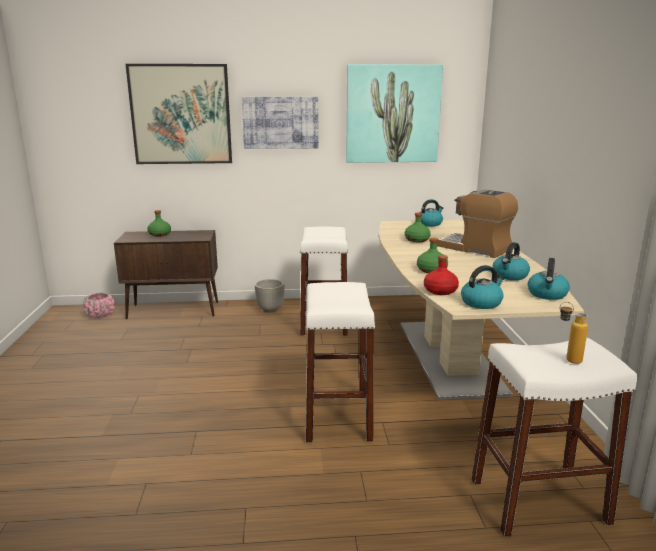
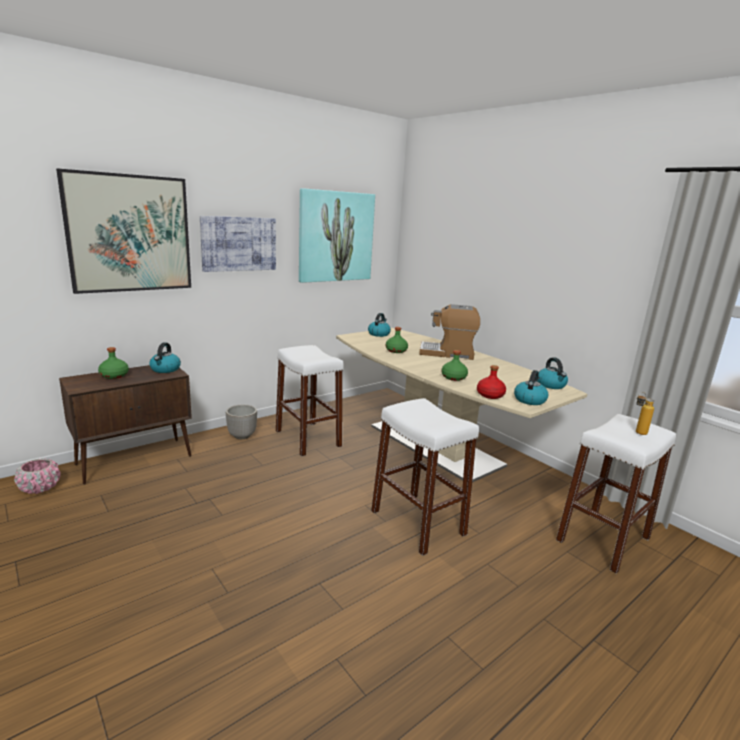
camera: 35 degrees left, 0 degrees up
kettle [492,242,530,280] -> kettle moved to [149,342,181,373]

